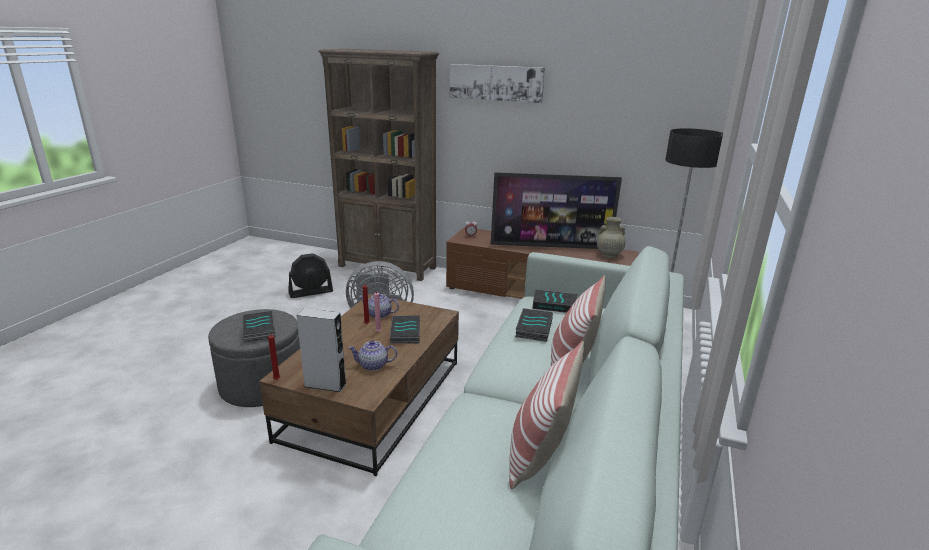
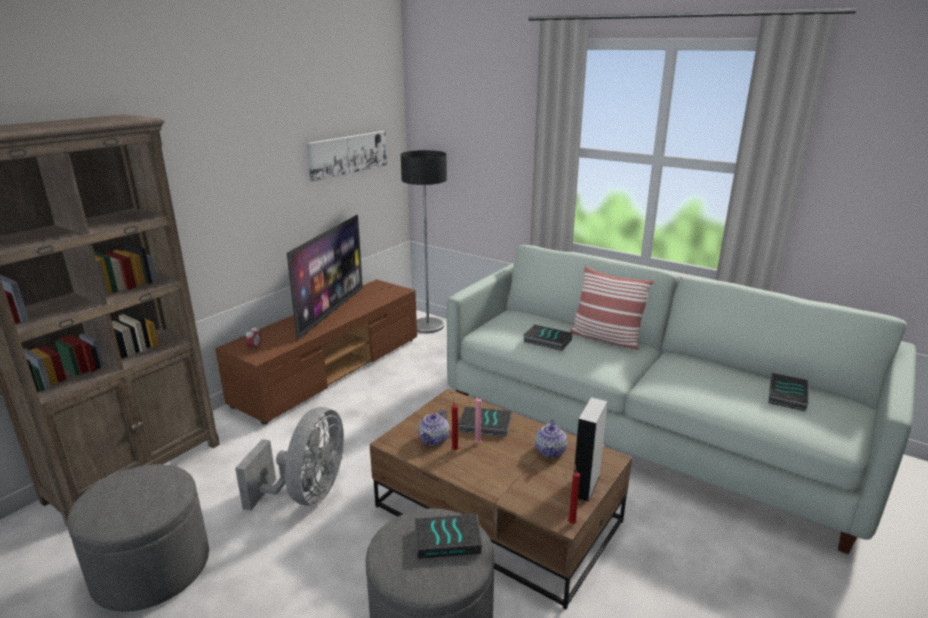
camera: 75 degrees left, 0 degrees up
black fan [288,253,333,298] -> grey ottoman [67,464,209,612]
picture [450,64,545,103] -> picture moved to [306,131,388,182]
pillow [509,341,584,489] -> none
book [533,289,578,313] -> book moved to [768,373,808,411]
beige vase [597,217,625,258] -> none

